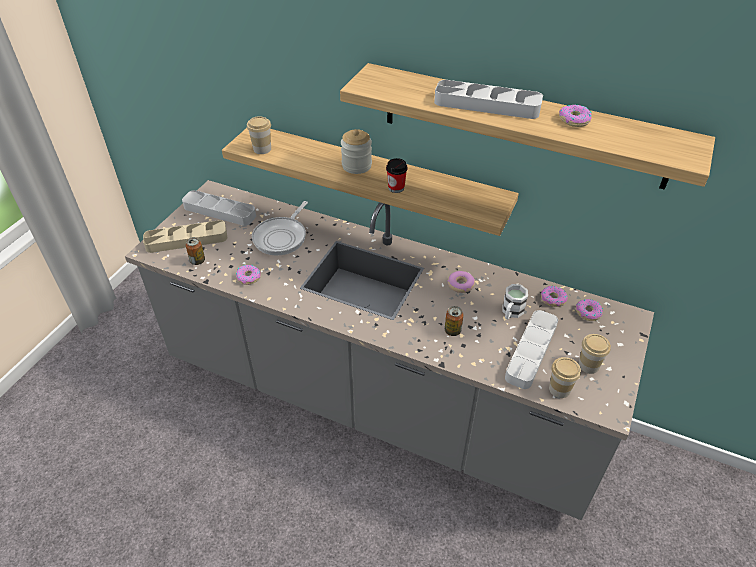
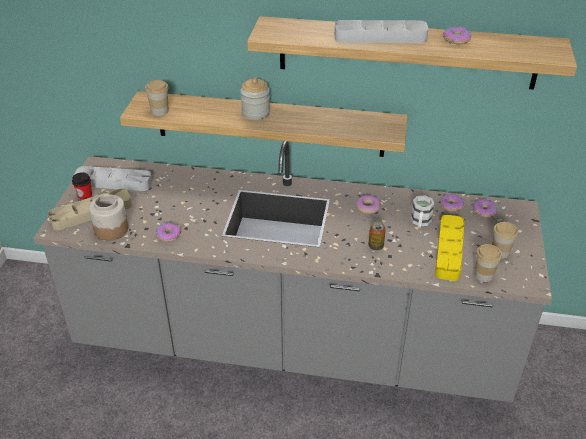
camera: 15 degrees left, 5 degrees down
can [186,237,205,265] -> jar [89,194,128,241]
frying pan [252,201,308,255] -> none
cup [386,158,408,193] -> cup moved to [72,172,92,201]
grey tray [505,310,558,389] -> yellow tray [435,215,464,281]

